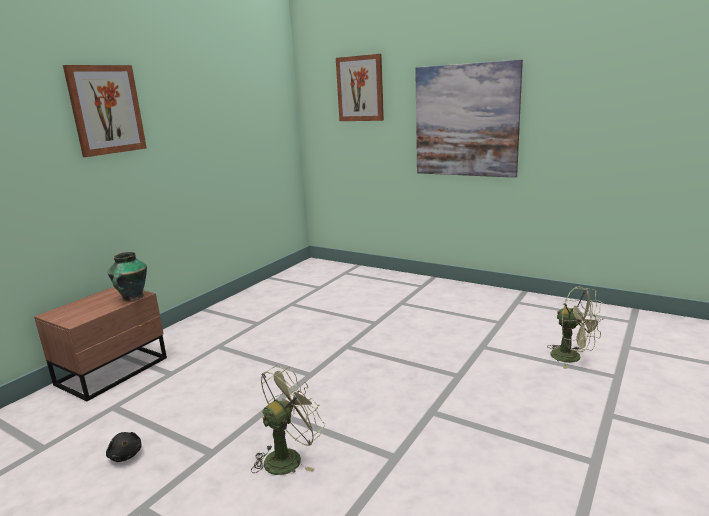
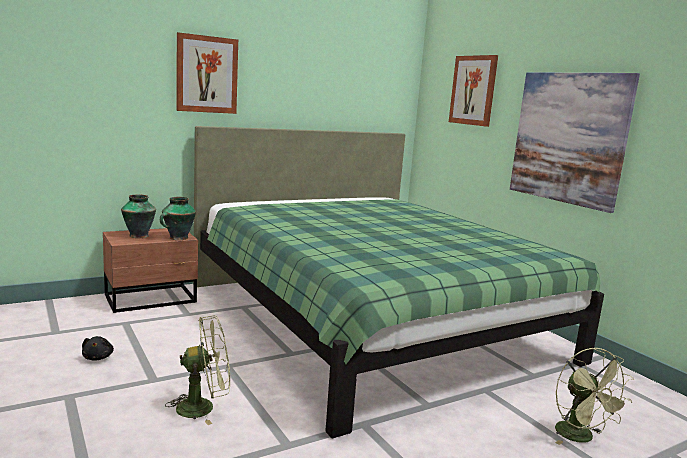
camera: 25 degrees right, 5 degrees down
none -> vase [121,194,156,238]
none -> green bed [193,126,604,439]

